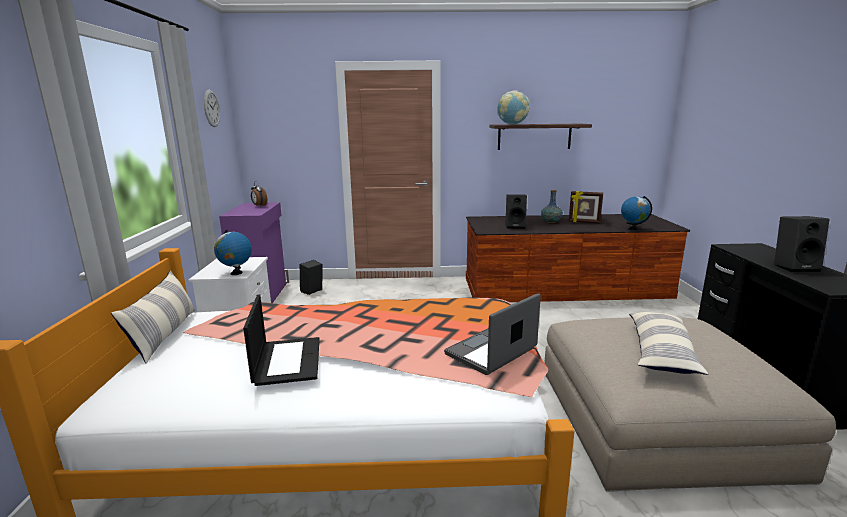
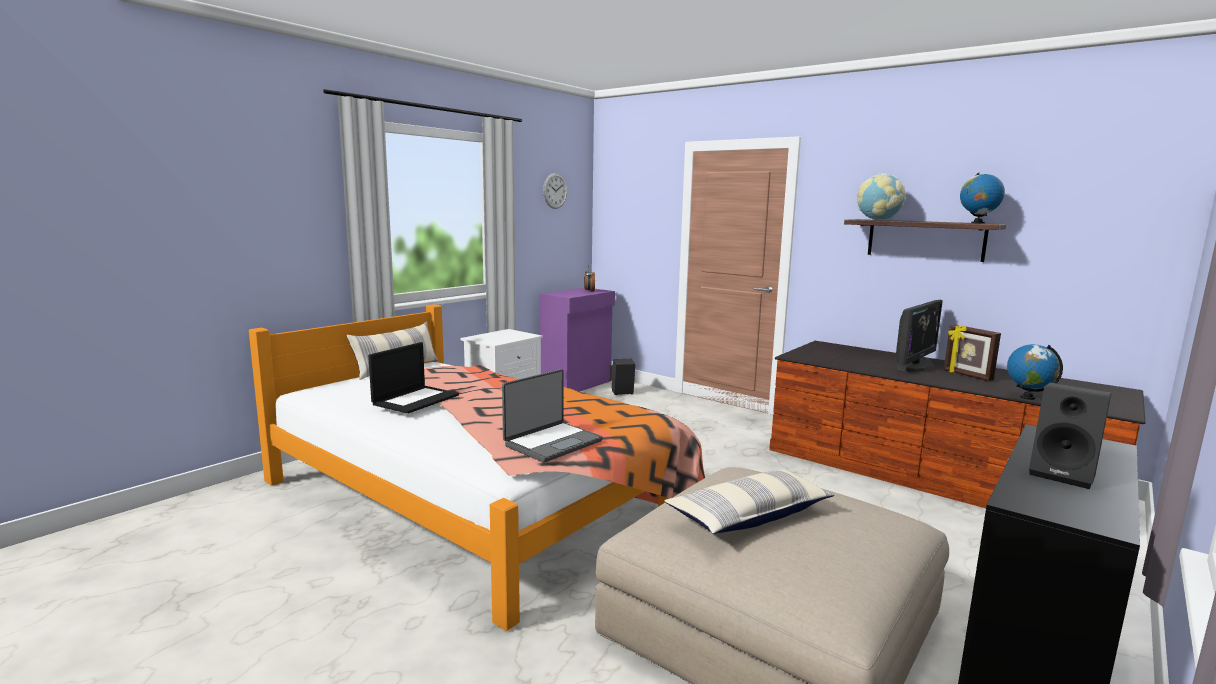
camera: 40 degrees right, 5 degrees down
globe [214,230,252,275] -> globe moved to [960,173,1005,224]
laptop [444,293,541,375] -> laptop turned 135 degrees clockwise [502,369,603,463]
black speaker [505,194,527,229] -> none
vase [541,190,563,223] -> monitor [896,300,943,372]

